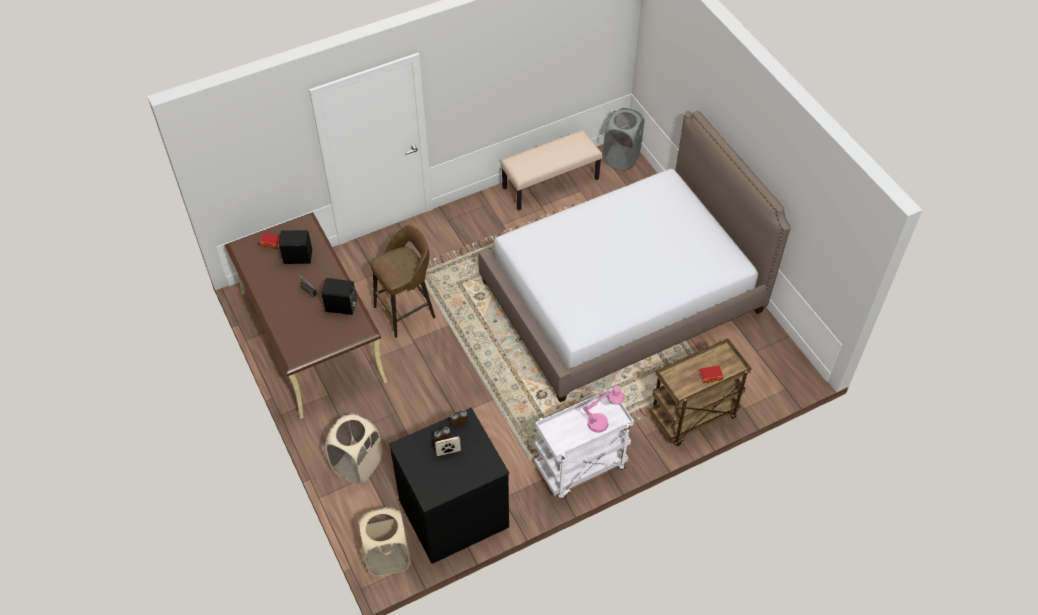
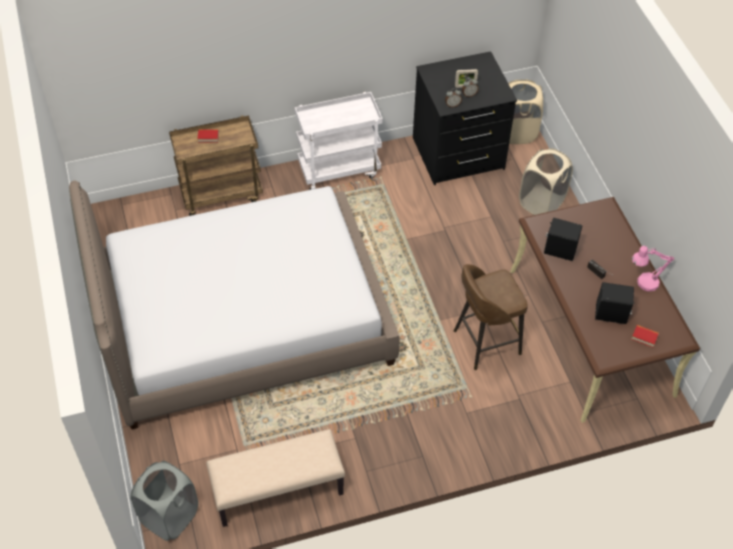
camera: 170 degrees left, 0 degrees up
pink table lamp [583,385,624,433] -> pink table lamp moved to [632,246,674,292]

